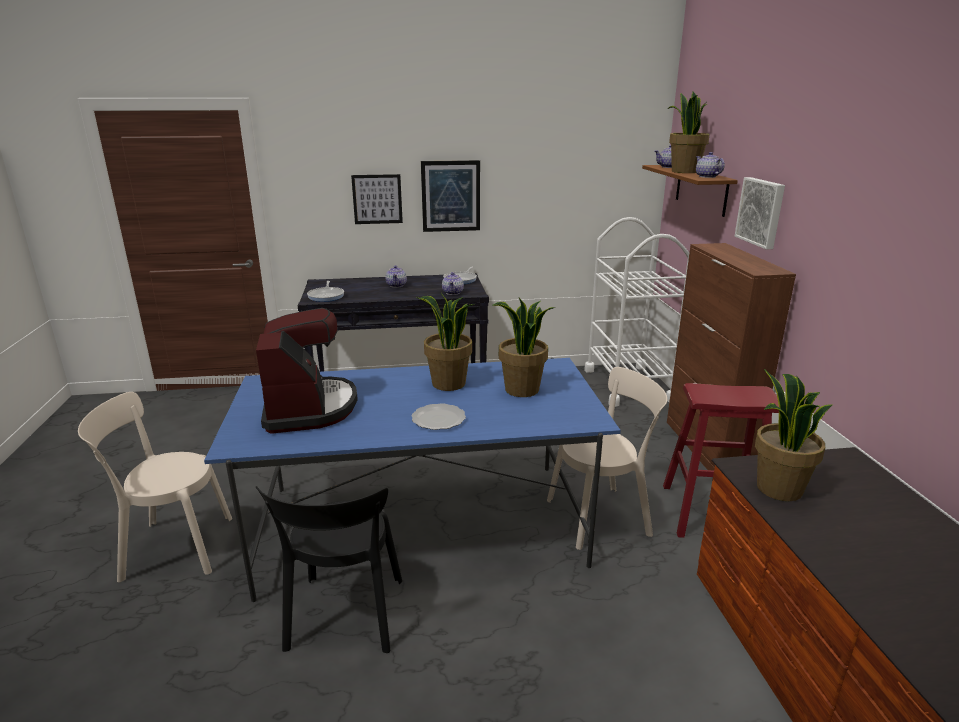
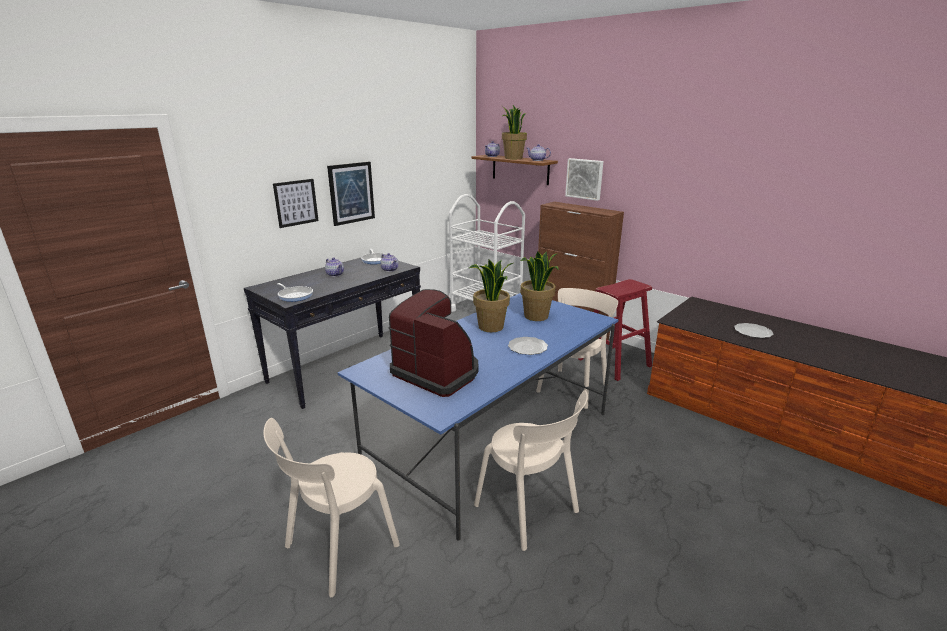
camera: 40 degrees left, 0 degrees up
black chair [256,486,402,653] -> beige chair [474,390,588,551]
potted plant [755,369,832,501] -> none
none -> plate [734,323,773,338]

